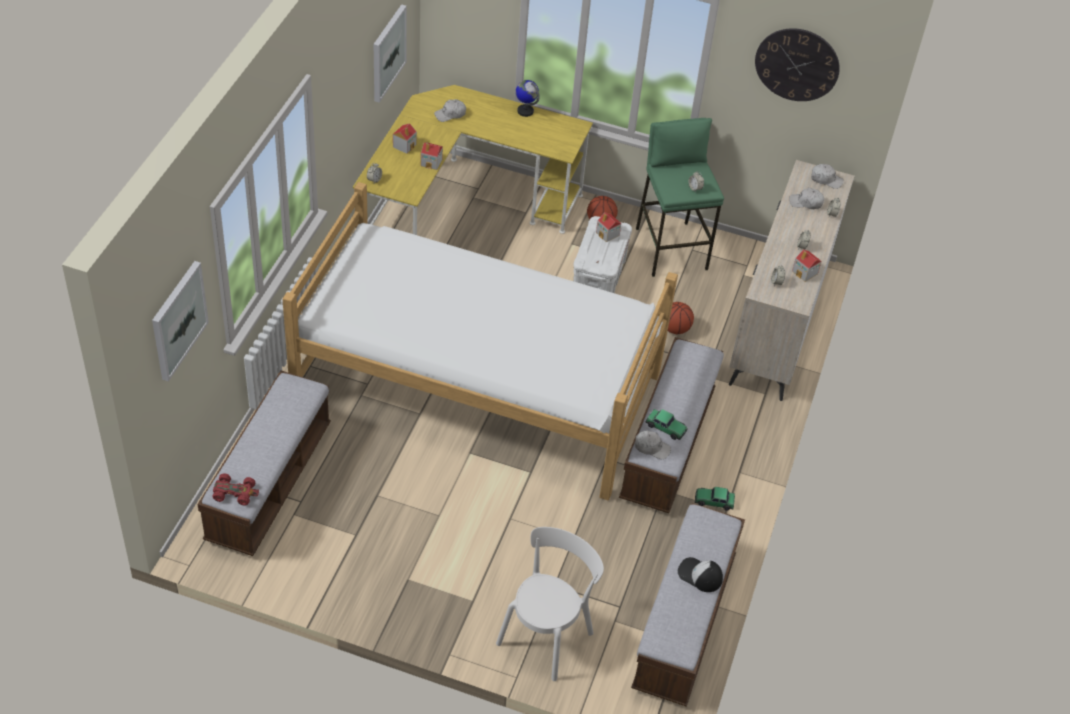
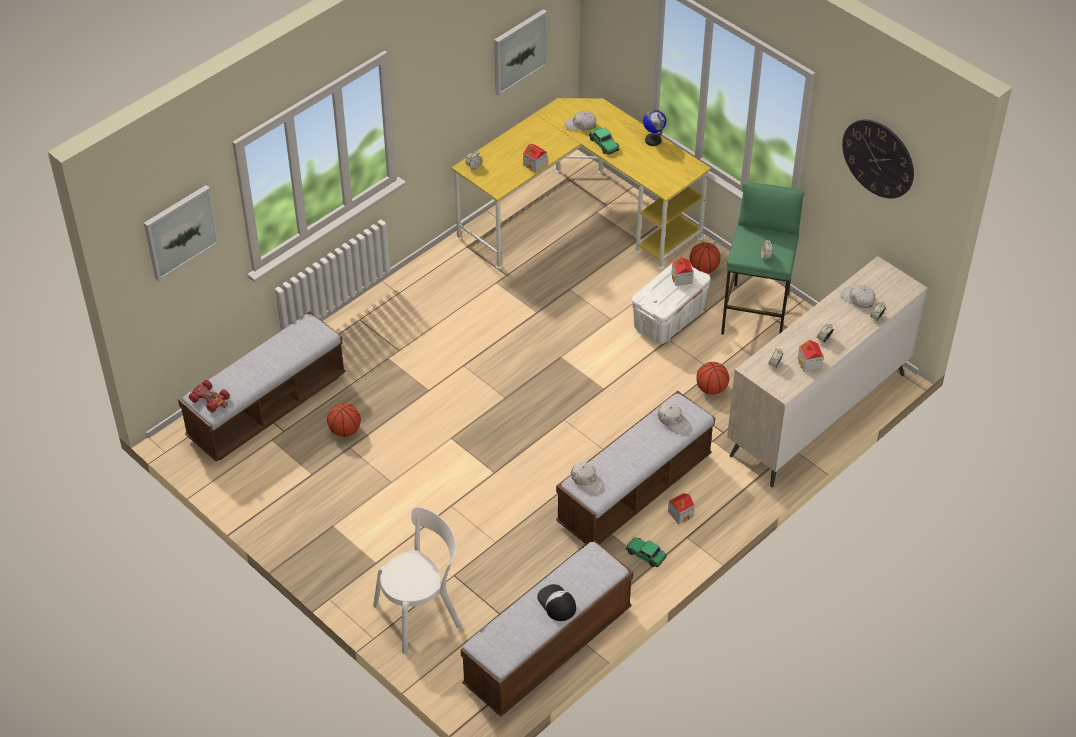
camera: 30 degrees right, 0 degrees up
bed [282,182,678,500] -> none
toy house [393,123,417,154] -> toy house moved to [668,493,695,524]
toy car [645,409,688,440] -> toy car moved to [589,127,619,155]
white cap [811,164,844,189] -> white cap moved to [658,403,690,434]
none -> basketball [327,403,361,437]

